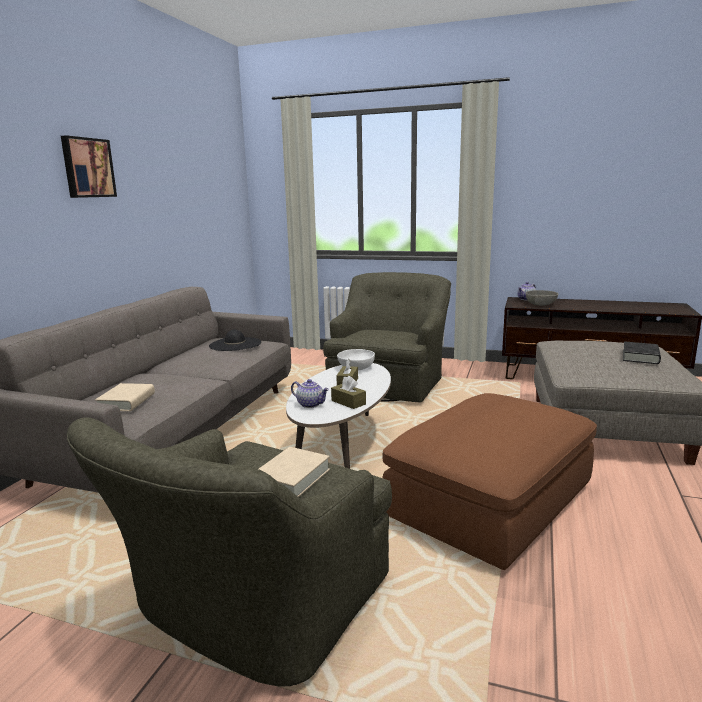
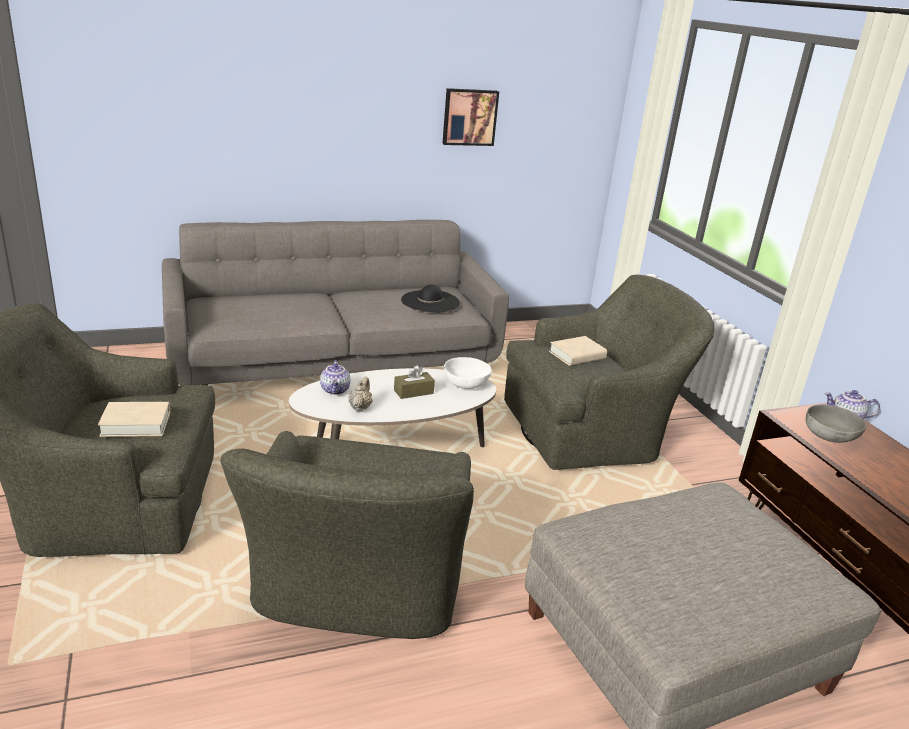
camera: 50 degrees right, 10 degrees up
picture [61,135,117,198] -> picture moved to [442,88,499,146]
beige book [95,383,155,411] -> beige book moved to [549,336,607,366]
brown tissue box [331,376,366,409] -> beige teapot [349,377,373,412]
brown ottoman [383,393,597,570] -> green armchair [220,431,474,639]
black book [623,341,661,364] -> none

